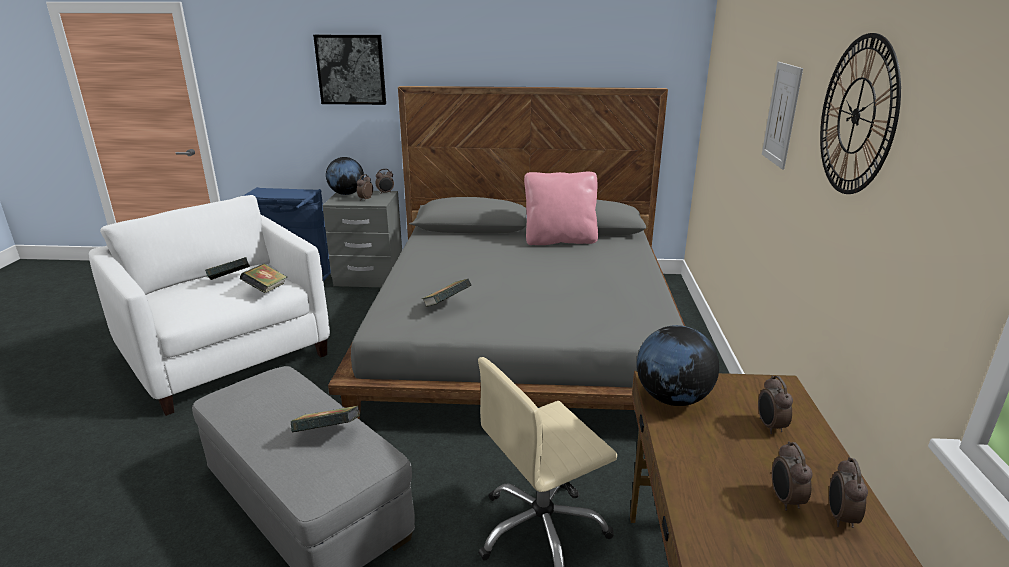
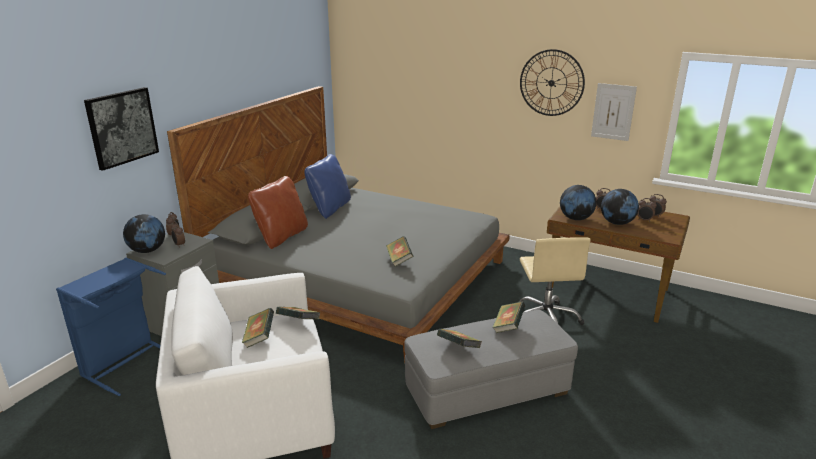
camera: 65 degrees left, 0 degrees up
pink pillow [524,172,598,245] -> blue pillow [304,154,351,219]
picture [762,62,803,169] -> picture moved to [591,83,637,141]
none -> brown pillow [248,176,308,249]
none -> book [437,329,482,348]
none -> globe [601,189,639,225]

